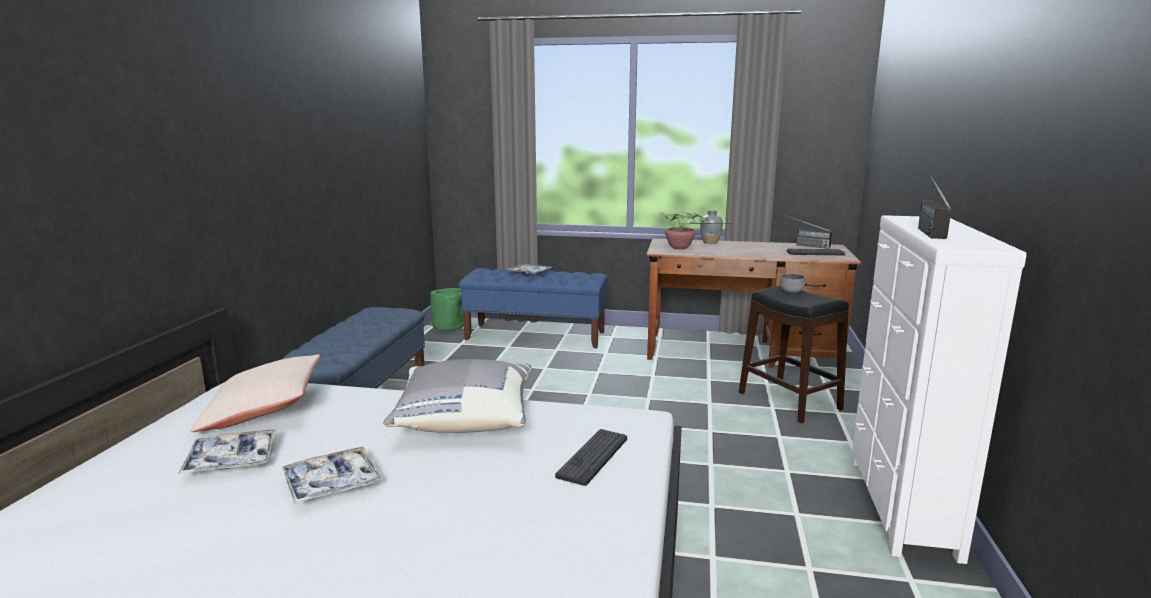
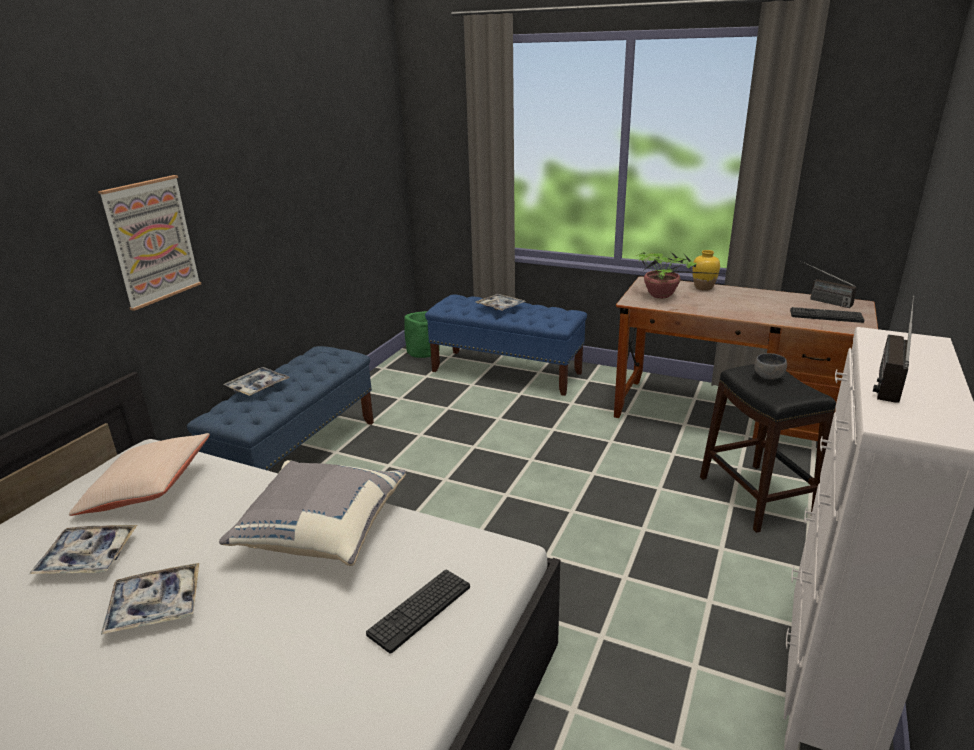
camera: 15 degrees right, 10 degrees up
grey vase [700,210,723,244] -> yellow vase [692,250,720,291]
none -> picture [98,175,201,311]
none -> tray [223,367,290,396]

